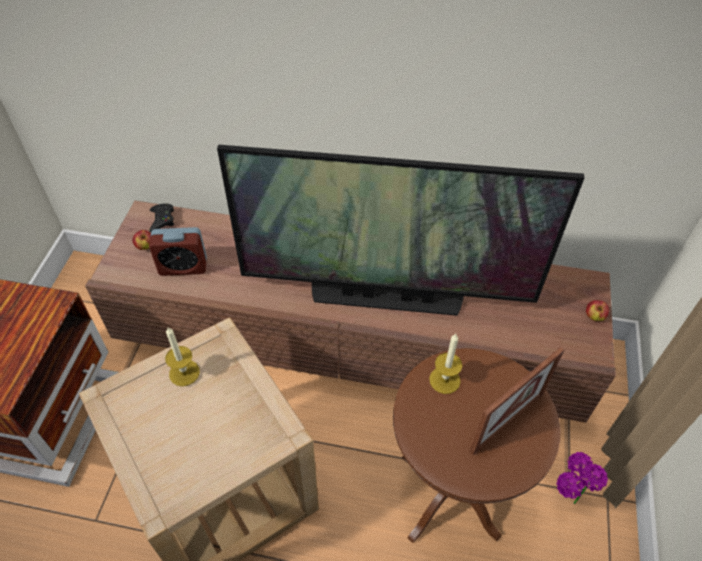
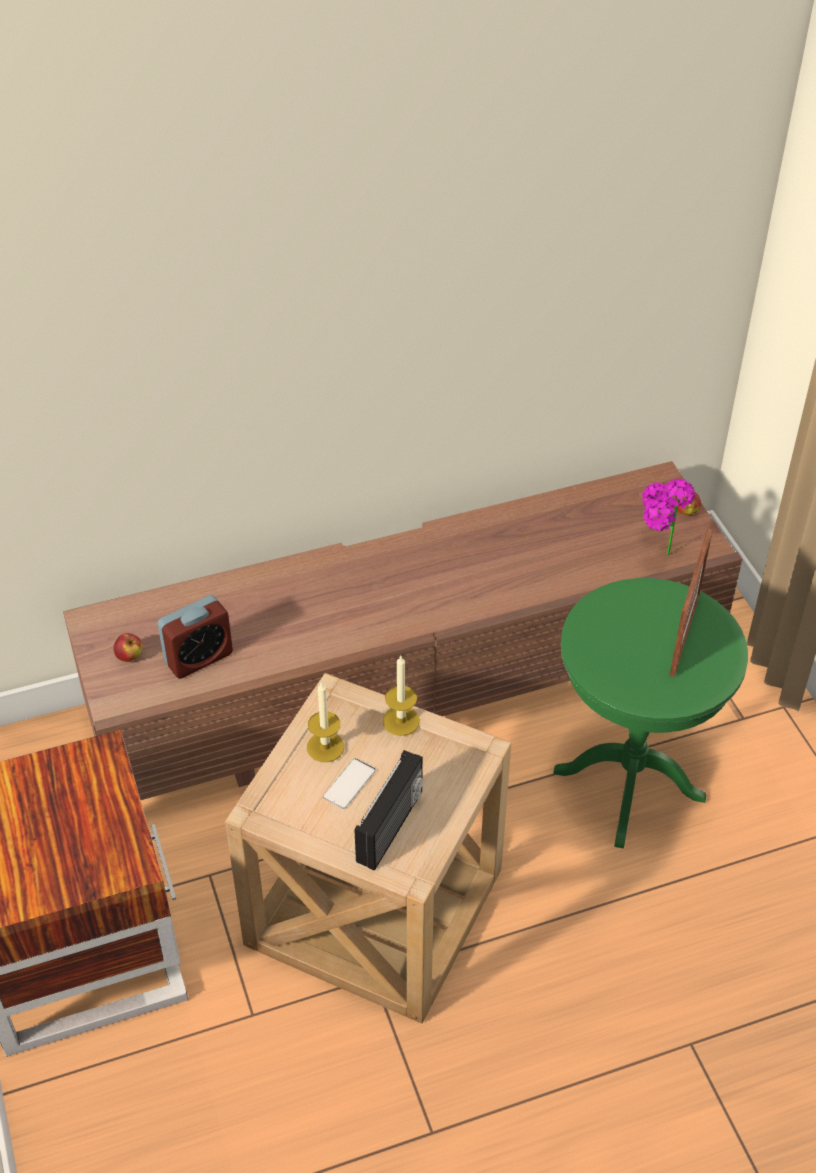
camera: 30 degrees left, 5 degrees down
black game controller [149,204,174,232] -> none
television [217,145,585,316] -> none
brown side table [393,348,560,543] -> green side table [553,578,748,848]
candle [429,334,462,394] -> candle moved to [382,656,420,736]
potted plant [557,452,608,504] -> potted plant moved to [642,478,695,556]
none -> phone [323,758,376,809]
none -> radio [355,750,424,871]

